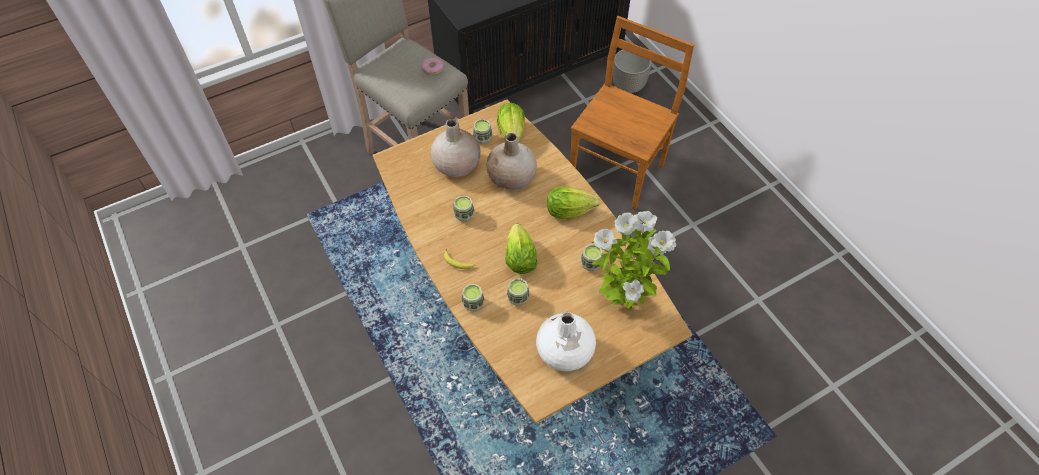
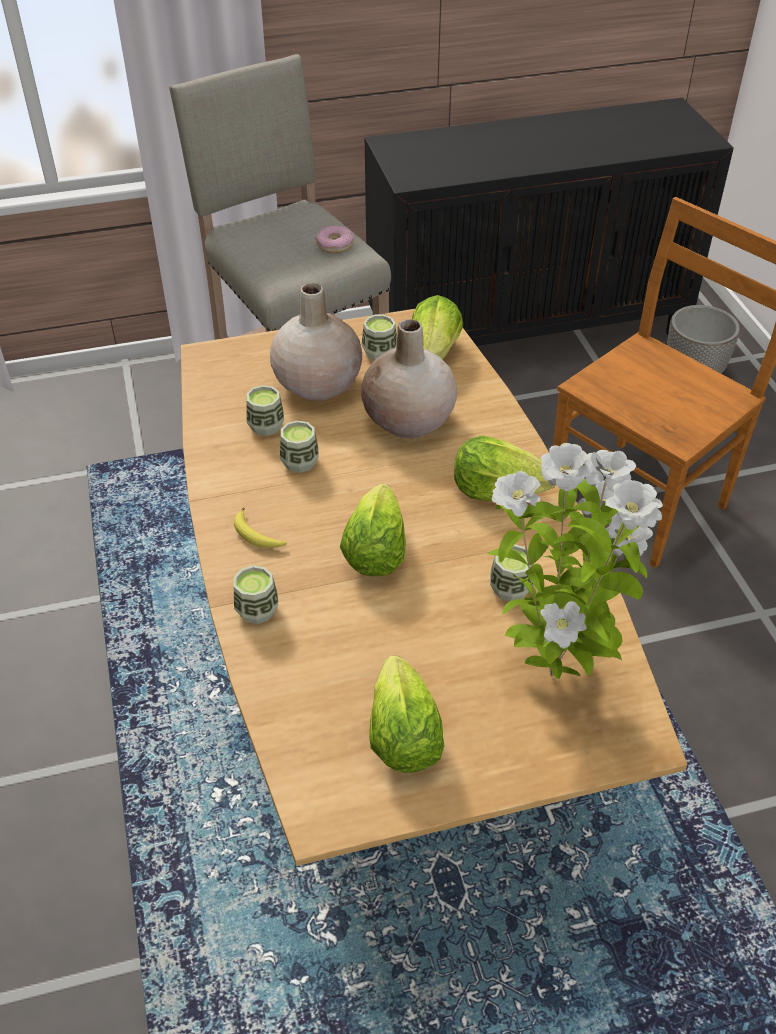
camera: 15 degrees right, 10 degrees down
cup [507,278,530,306] -> cup moved to [246,385,284,436]
white vase [536,312,596,371] -> lettuce [369,656,445,773]

